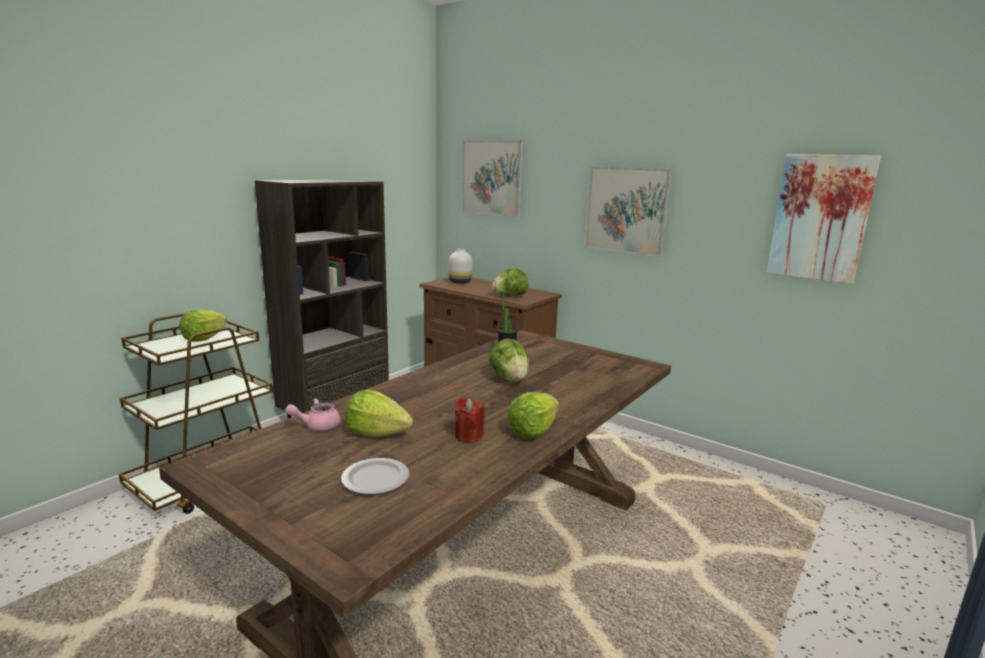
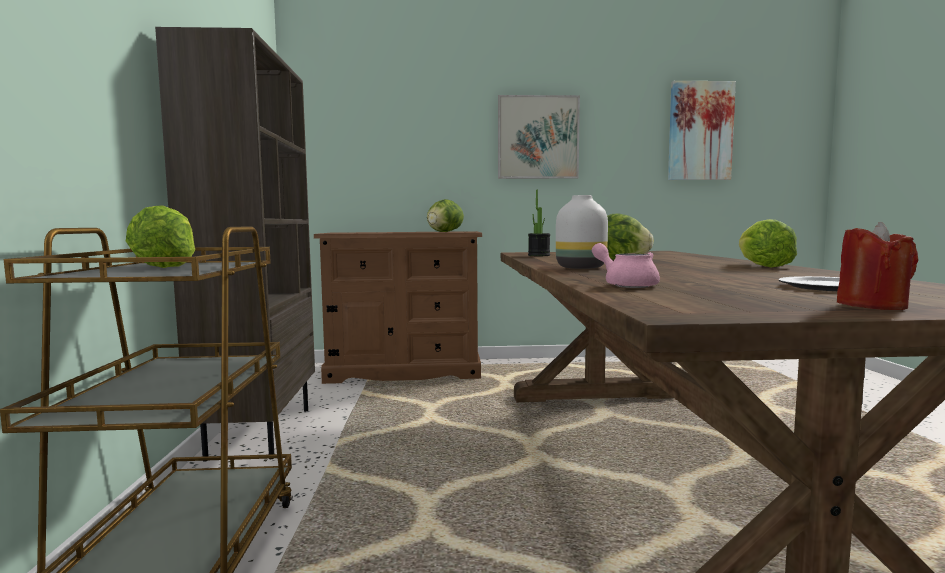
camera: 40 degrees left, 10 degrees down
pink teapot [285,398,341,431] -> pink teapot turned 120 degrees clockwise [592,243,660,288]
lettuce [345,390,413,437] -> none
white vase [449,249,472,284] -> white vase moved to [556,195,608,269]
red candle [455,397,484,443] -> red candle moved to [837,222,918,310]
picture [462,140,523,217] -> none

